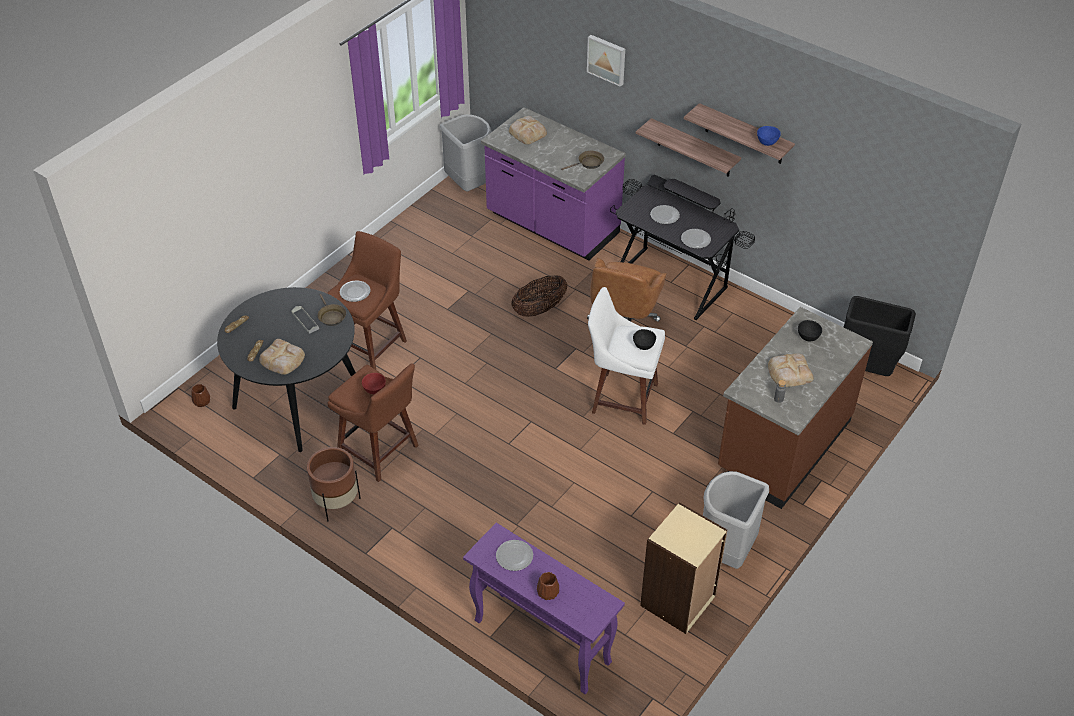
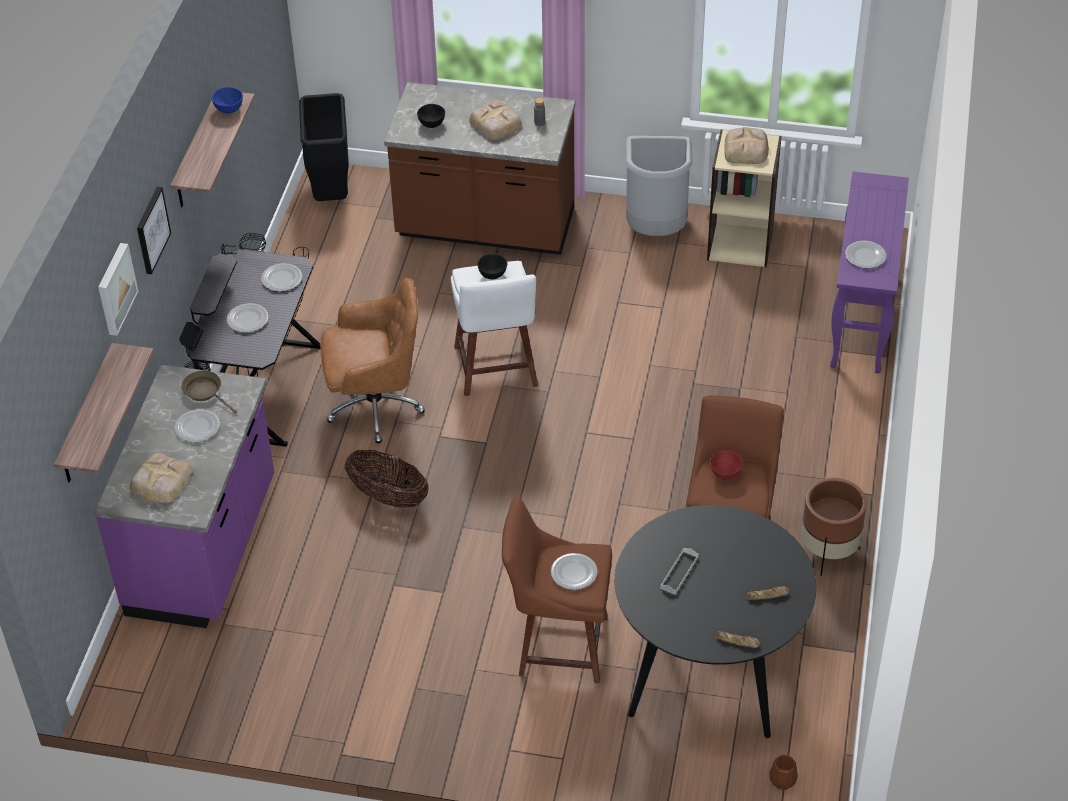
camera: 115 degrees left, 0 degrees up
bread [259,339,305,375] -> bread moved to [725,127,769,164]
brown frying pan [318,294,346,326] -> none
grey trash can [440,115,492,192] -> none
brown vase [537,572,559,600] -> none
shelf [636,118,741,177] -> shelf moved to [54,343,154,482]
none -> picture [137,187,171,274]
none -> plate [175,409,220,442]

